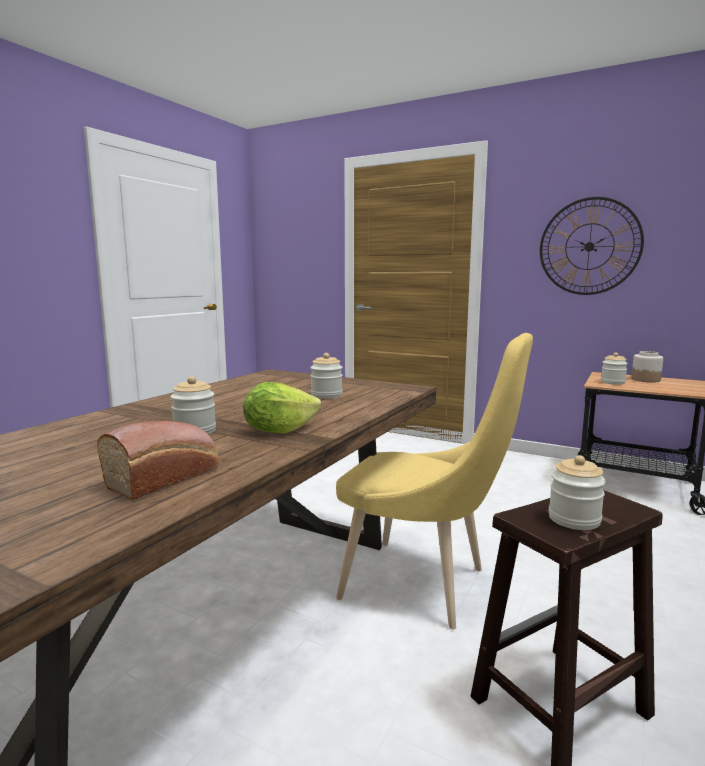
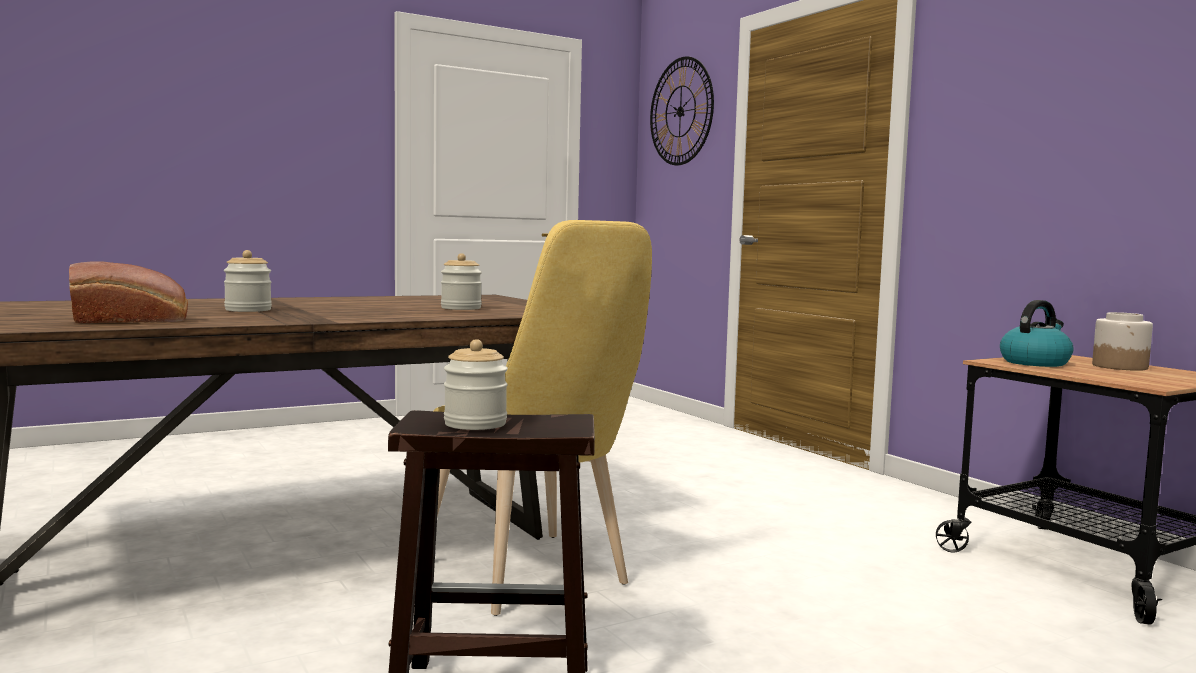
camera: 30 degrees right, 5 degrees down
lettuce [243,382,321,434] -> none
wall clock [540,197,644,295] -> wall clock moved to [650,56,714,165]
jar [601,352,628,385] -> kettle [1000,300,1074,367]

